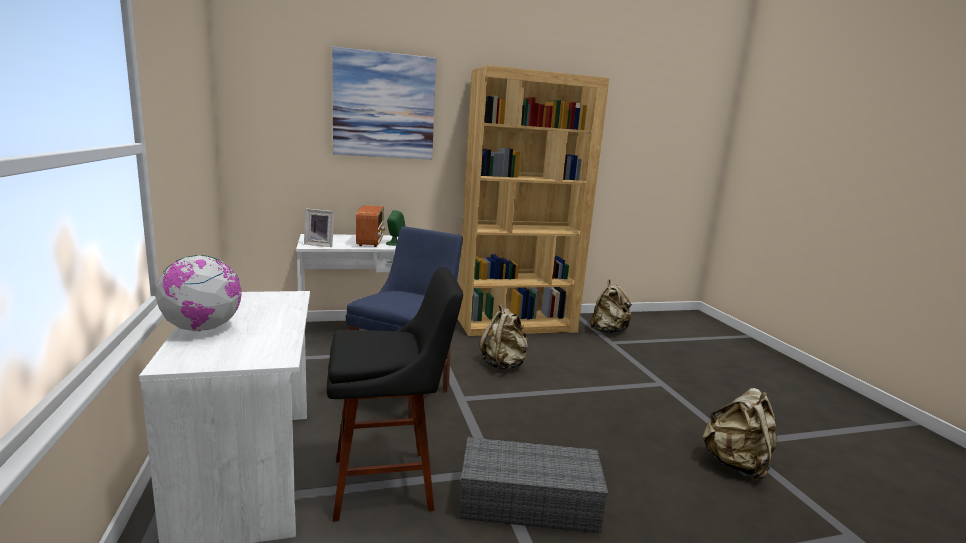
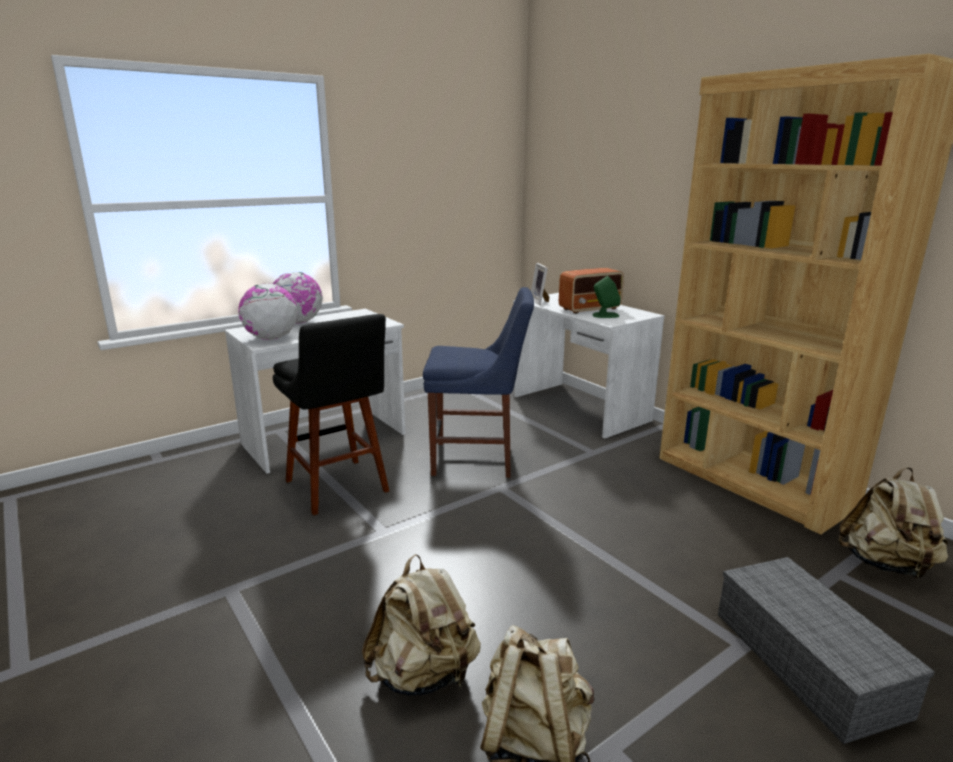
camera: 70 degrees right, 5 degrees up
picture [332,47,436,160] -> none
grey storage box [459,437,608,533] -> grey storage box moved to [718,557,935,744]
beige backpack [479,304,528,370] -> beige backpack moved to [362,554,481,696]
none -> globe [238,283,298,340]

